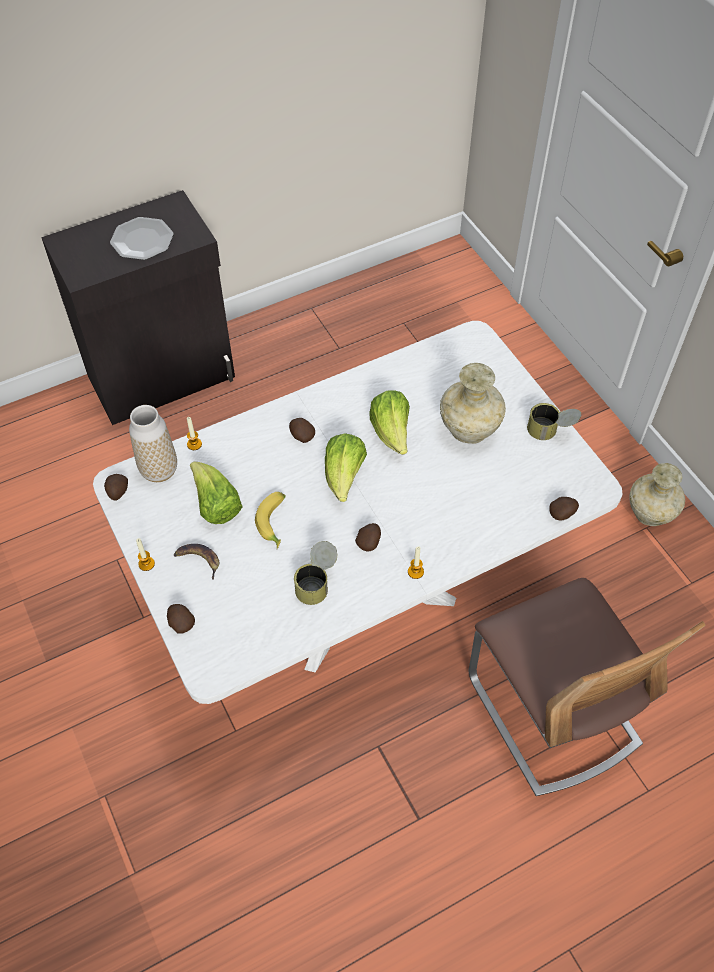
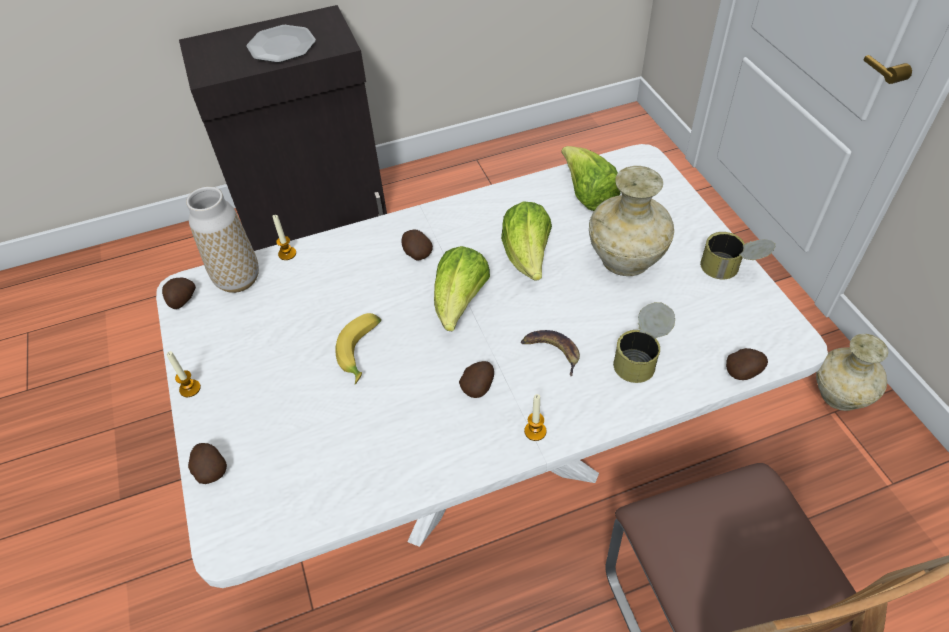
camera: 10 degrees right, 5 degrees down
banana [174,544,219,580] -> banana moved to [521,330,580,377]
lettuce [190,461,243,524] -> lettuce moved to [561,146,620,211]
can [294,541,338,605] -> can moved to [613,302,675,383]

